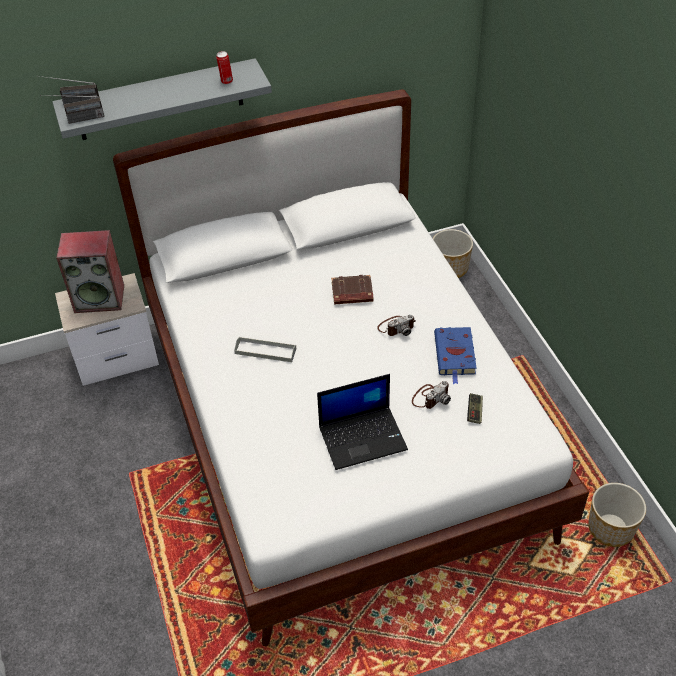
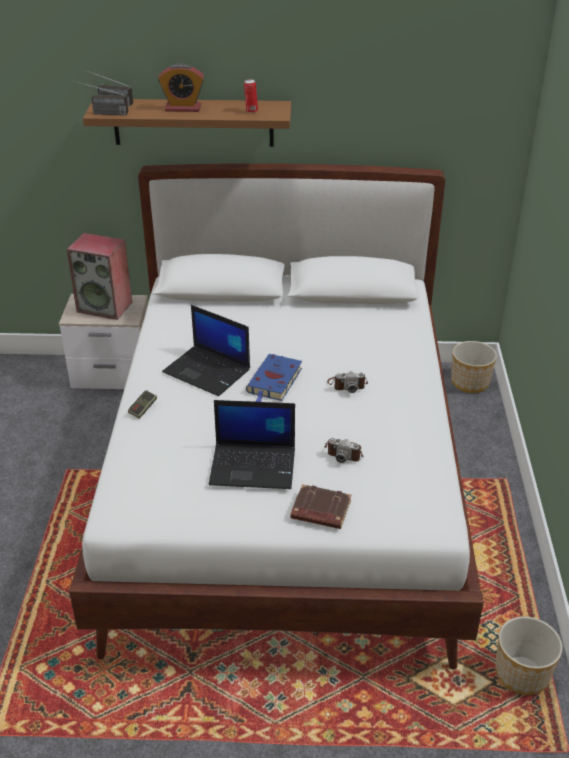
camera: 20 degrees right, 10 degrees down
grey shelf [52,58,272,140] -> brown shelf [83,99,291,147]
grey tray [234,337,296,362] -> laptop [162,305,250,396]
brown book [331,275,374,304] -> brown book moved to [291,484,351,529]
camera [412,381,451,409] -> camera turned 45 degrees clockwise [324,438,364,463]
blue book [434,327,477,384] -> blue book moved to [246,354,302,402]
game controller [467,393,483,424] -> game controller moved to [128,390,157,419]
none -> alarm clock [158,63,204,112]

